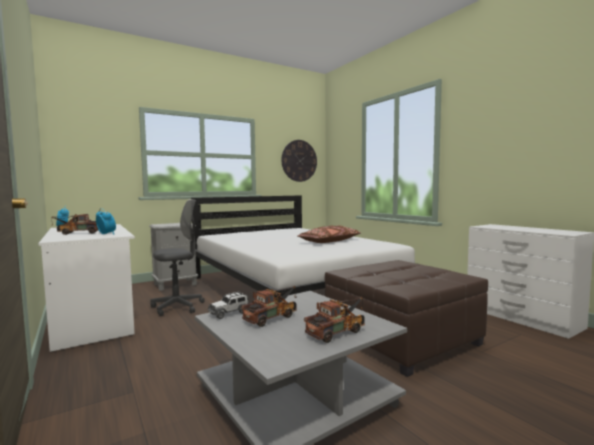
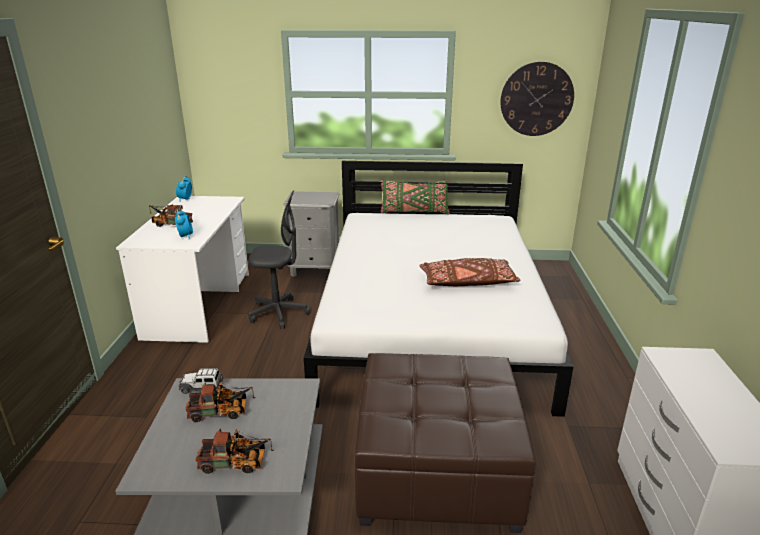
camera: 35 degrees right, 20 degrees up
none -> green pillow [380,180,450,214]

